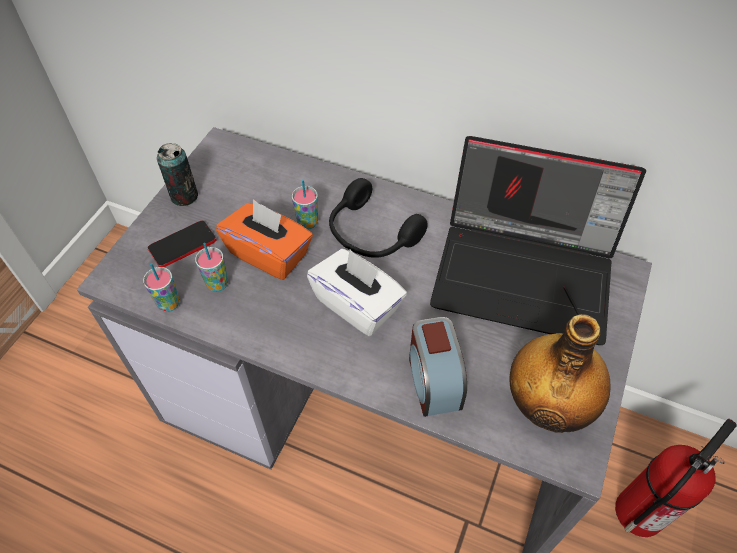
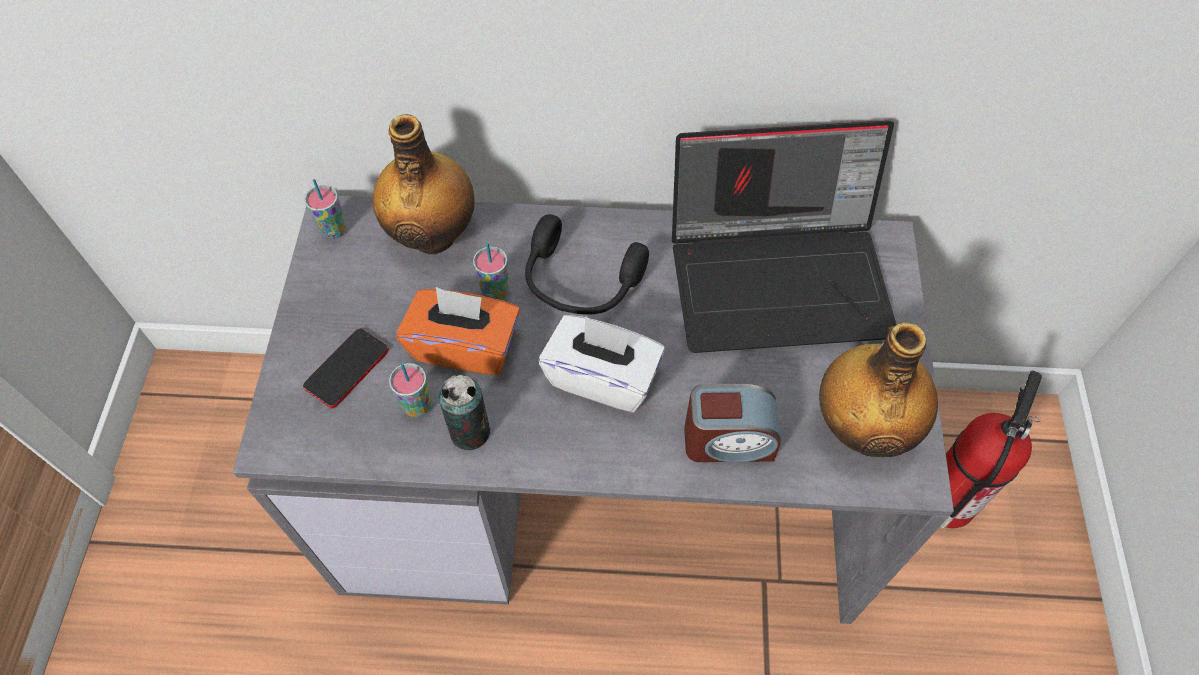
camera: 20 degrees left, 5 degrees up
cup [143,263,180,312] -> cup moved to [304,179,346,239]
can [157,143,198,206] -> can moved to [439,375,490,451]
alarm clock [409,317,467,417] -> alarm clock turned 60 degrees counterclockwise [684,384,781,462]
none -> bottle [373,114,474,254]

